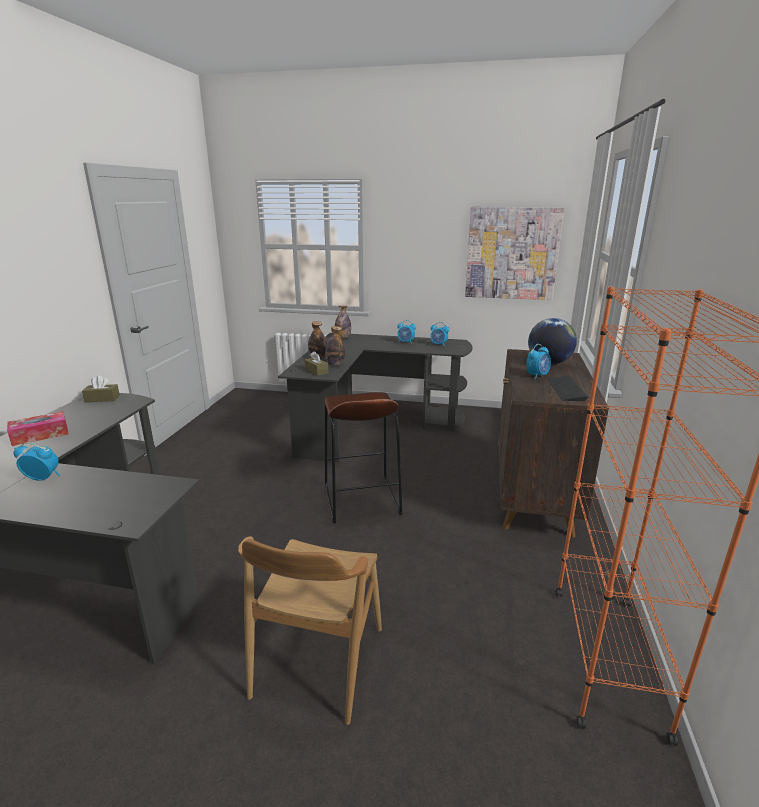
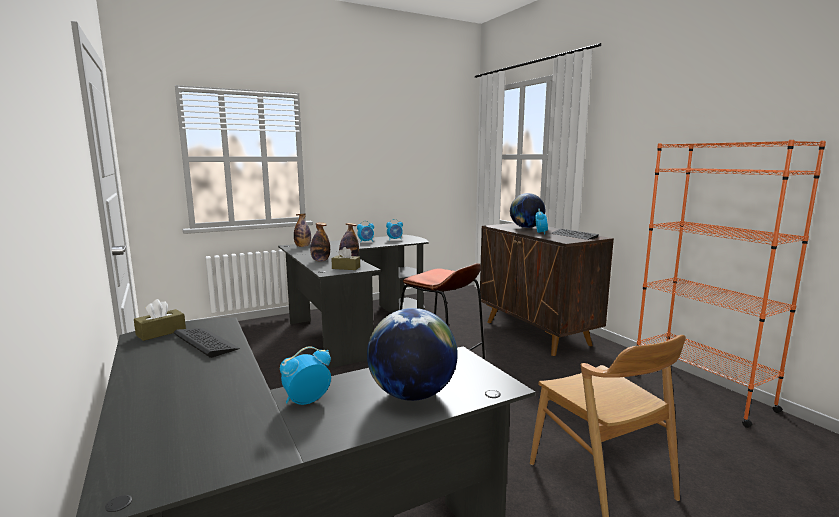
camera: 40 degrees left, 10 degrees down
tissue box [7,411,69,446] -> none
picture [465,207,564,300] -> none
none -> keyboard [174,328,240,358]
none -> globe [367,308,458,401]

